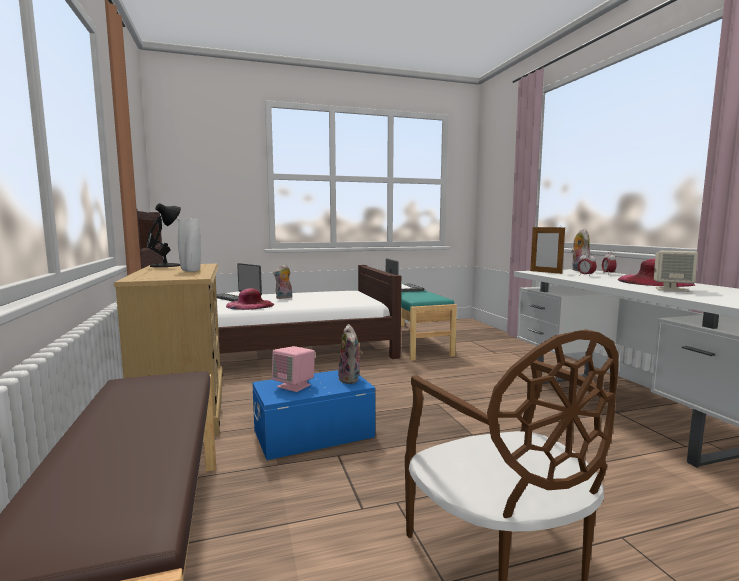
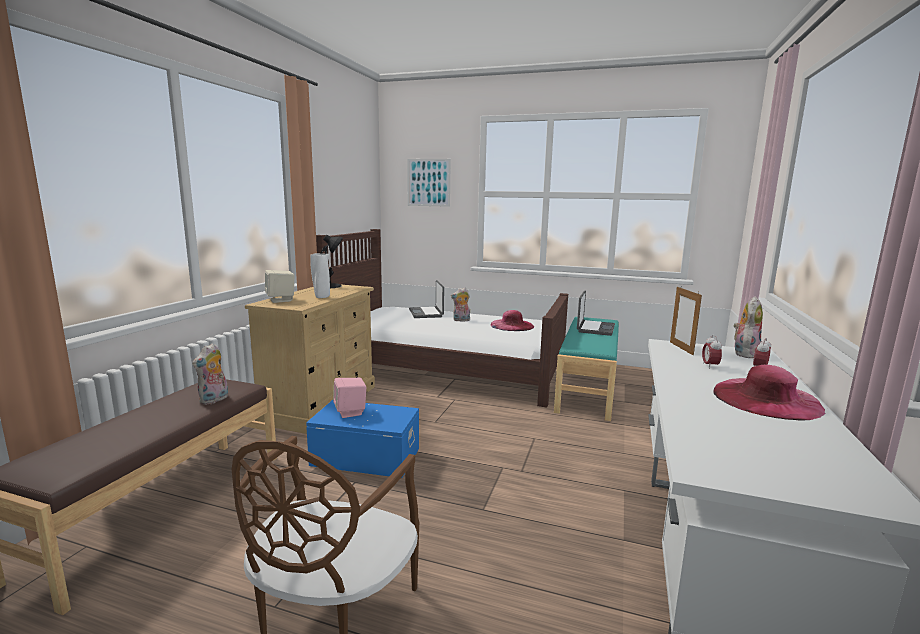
camera: 35 degrees right, 5 degrees up
pink hat [226,288,274,310] -> pink hat moved to [490,310,534,331]
plush toy [338,324,363,384] -> plush toy moved to [192,343,228,405]
beige speaker [654,251,698,292] -> beige speaker moved to [265,270,294,303]
none -> picture [407,159,451,207]

